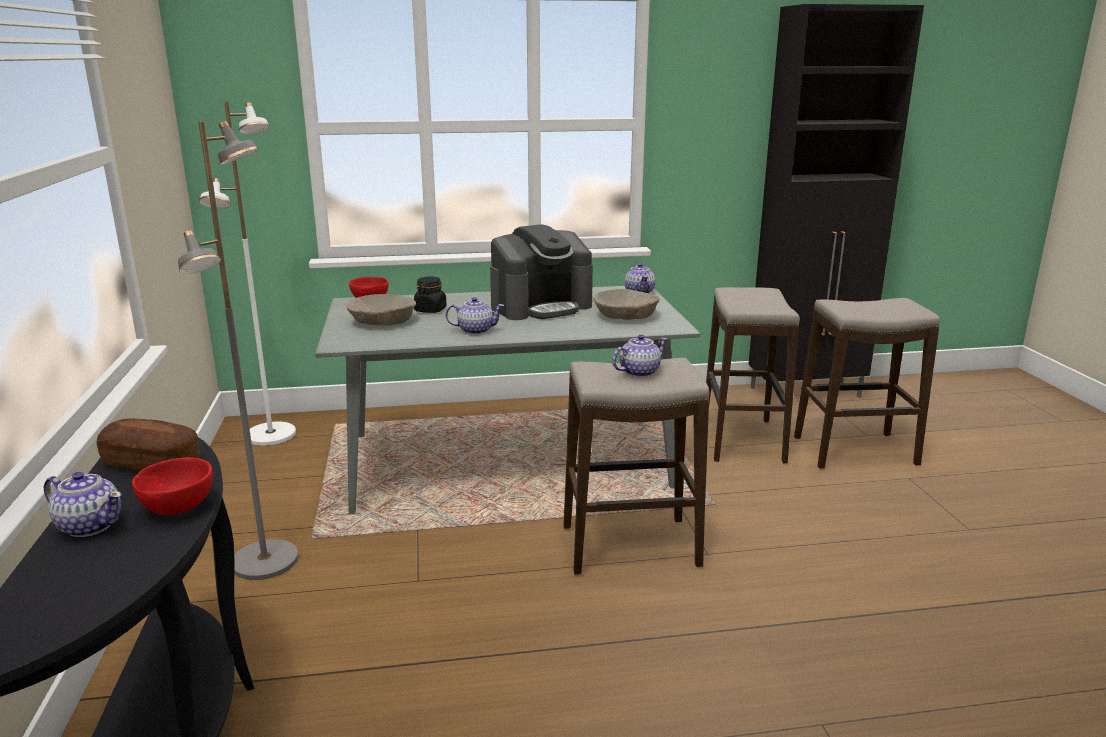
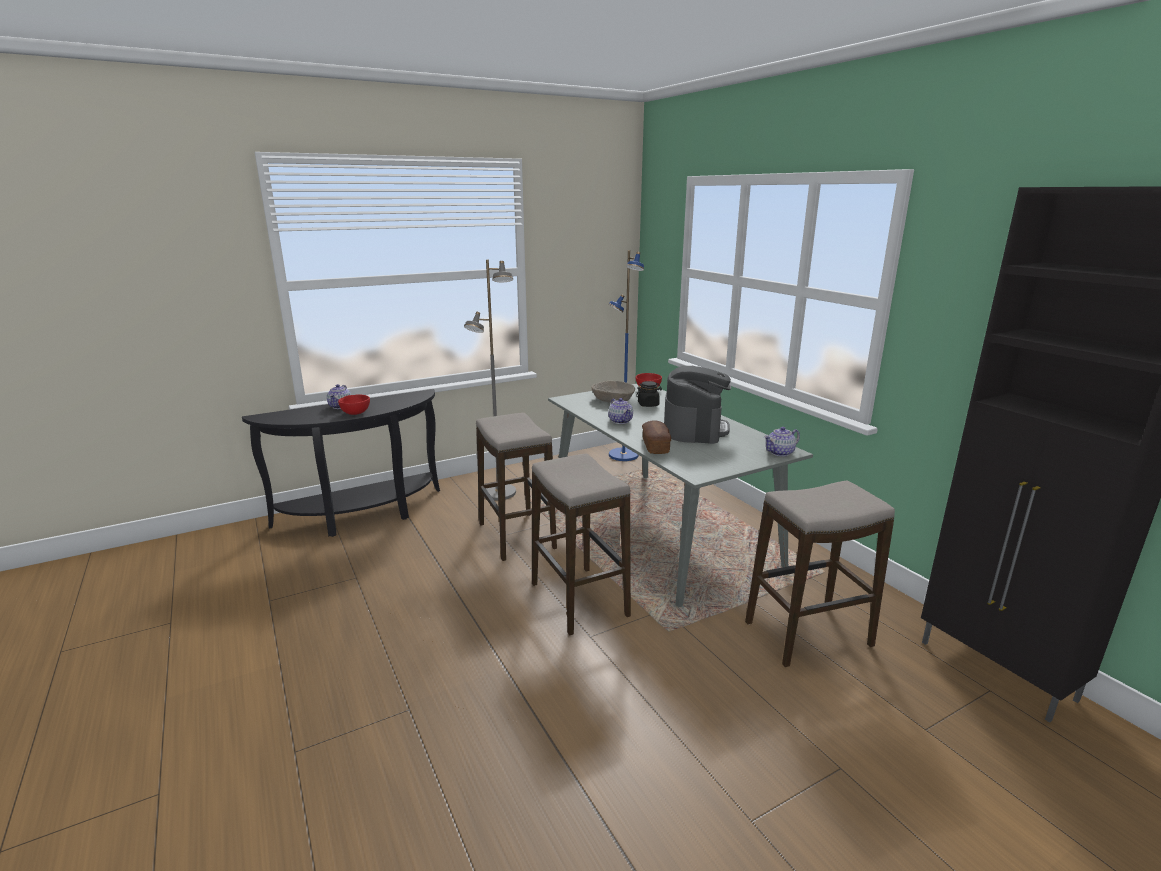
camera: 70 degrees right, 0 degrees up
bread [96,418,200,471] -> bread moved to [642,420,671,454]
white floor lamp [199,101,296,446] -> blue floor lamp [608,250,644,461]
coffee machine [490,224,593,320] -> coffee machine turned 120 degrees counterclockwise [664,366,731,444]
beige bowl [594,289,660,320] -> none
teapot [612,334,667,377] -> none
stool [794,298,940,469] -> stool moved to [476,413,557,561]

